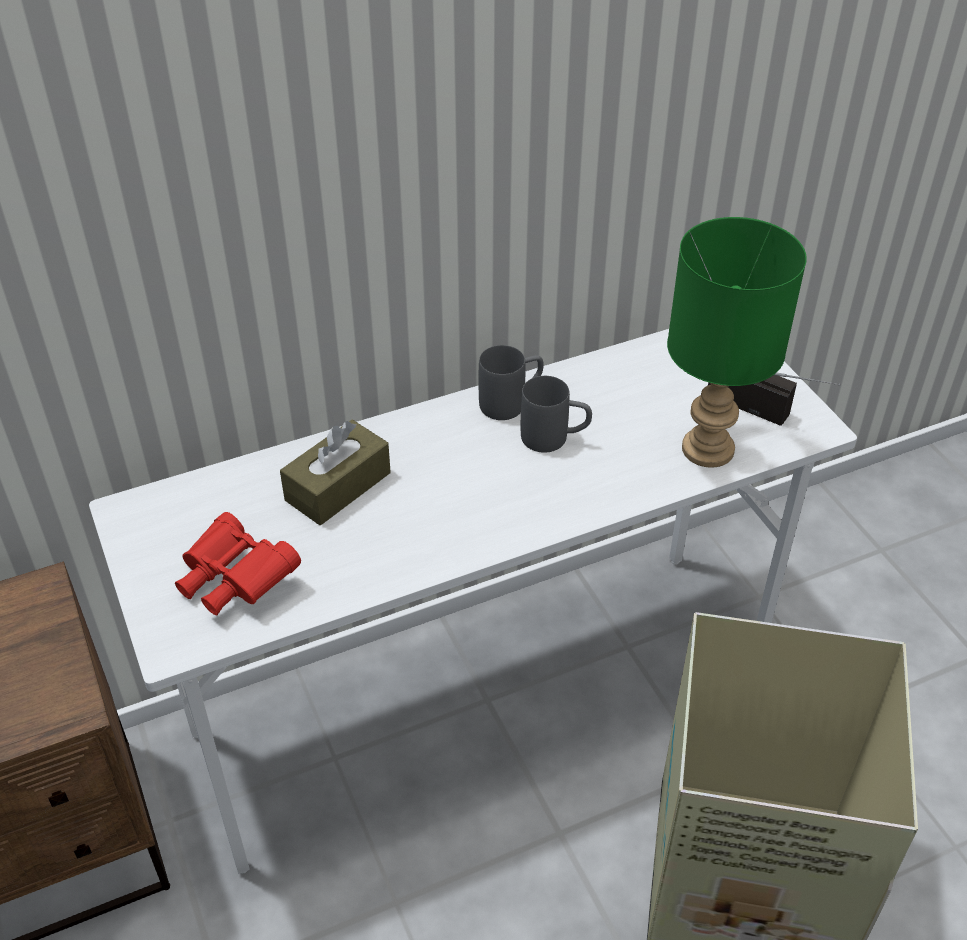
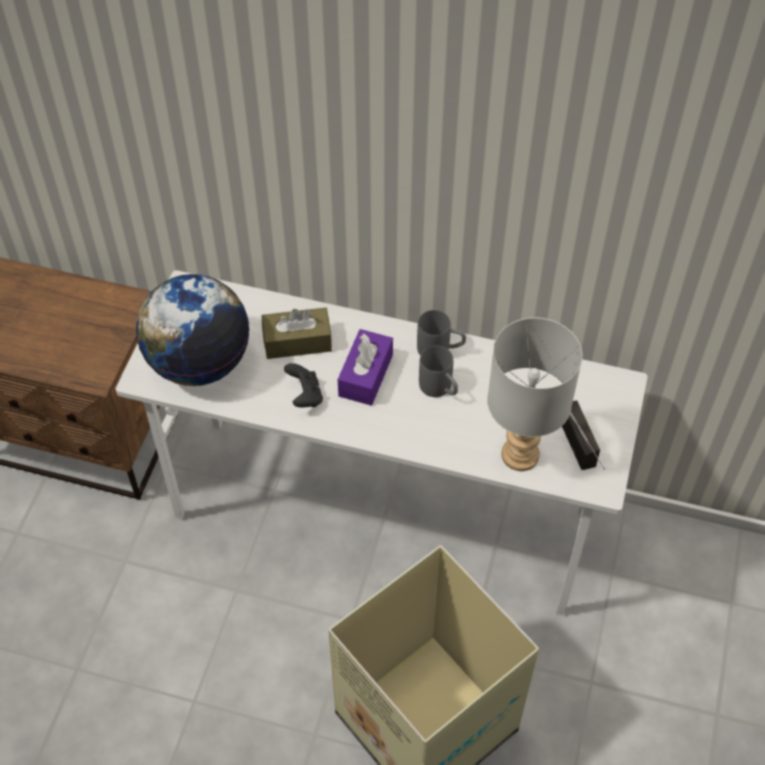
camera: 40 degrees right, 10 degrees up
red binoculars [175,512,301,615] -> globe [136,274,250,386]
green table lamp [667,217,807,468] -> grey table lamp [487,317,582,471]
none -> black game controller [284,363,323,408]
none -> purple tissue box [338,329,393,406]

